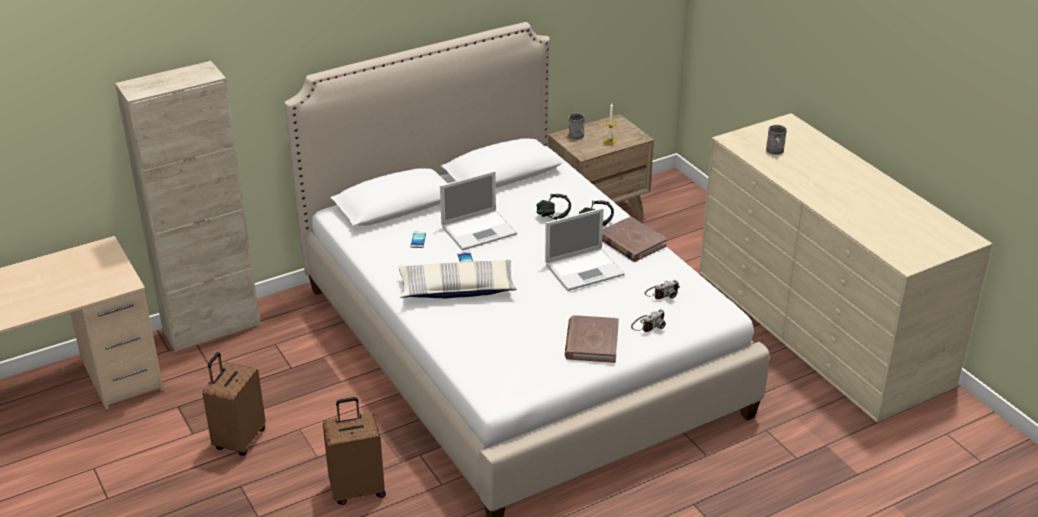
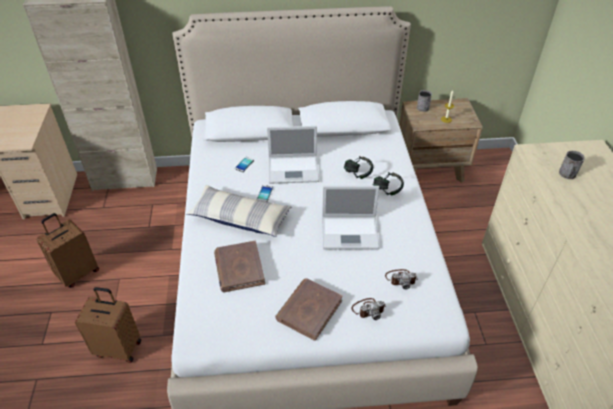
camera: 25 degrees right, 10 degrees up
brown book [602,216,667,262] -> brown book moved to [214,241,265,292]

